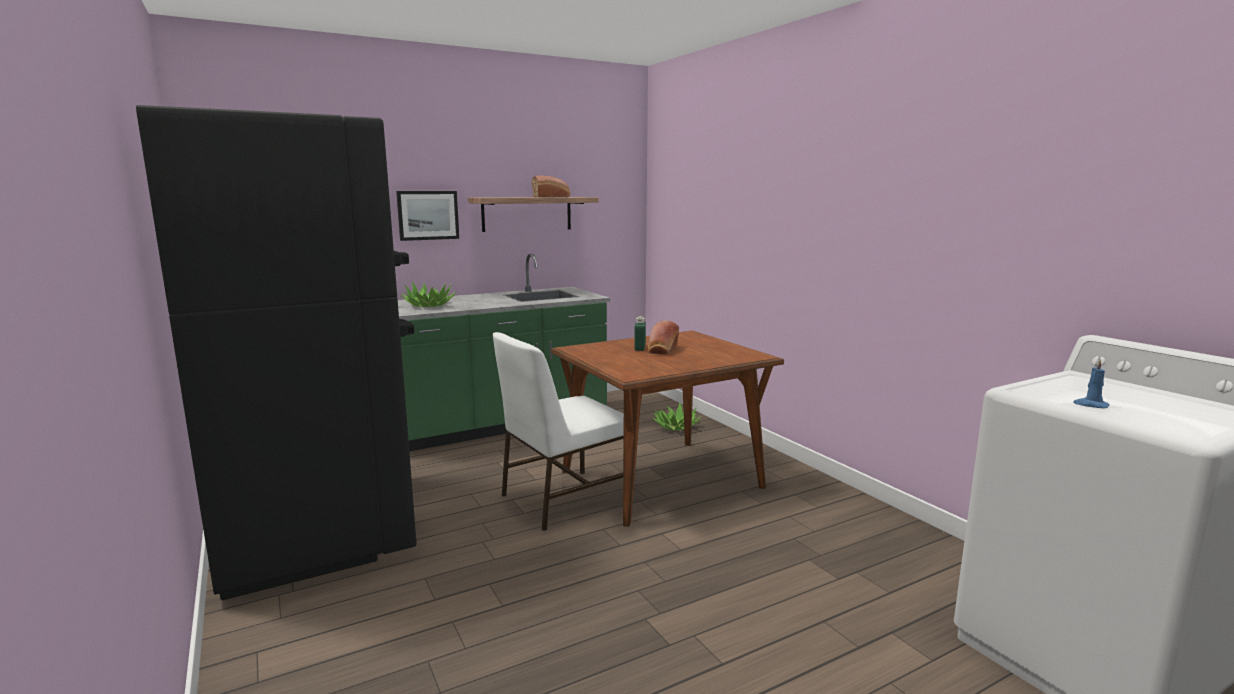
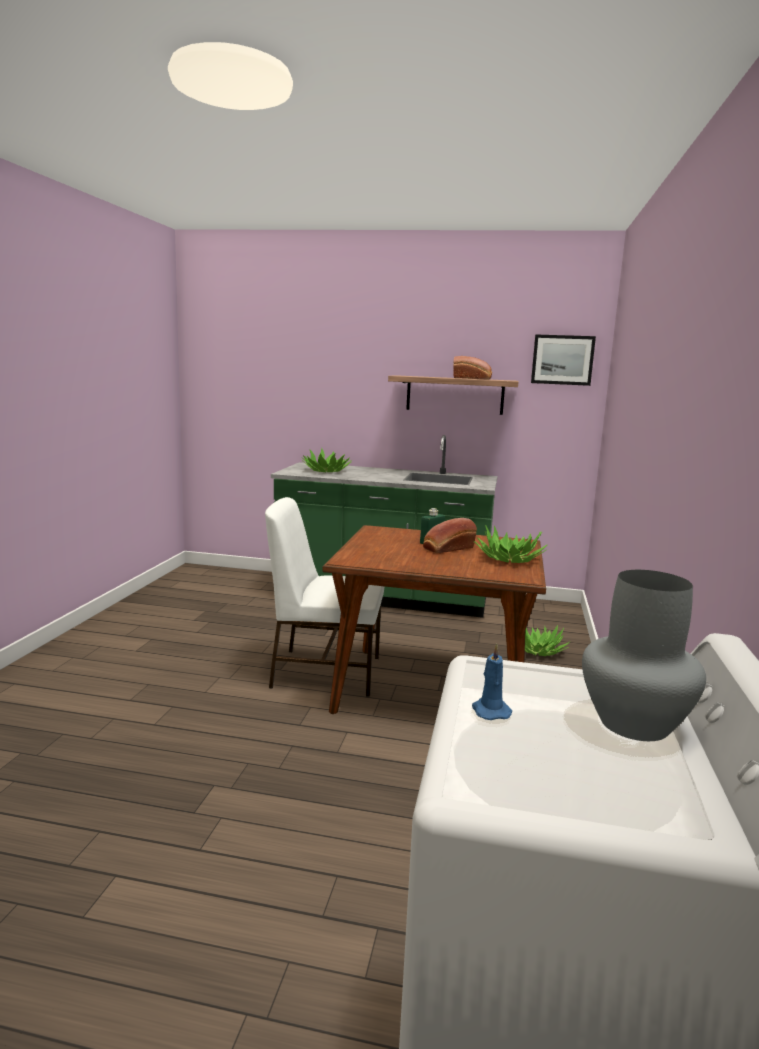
camera: 40 degrees right, 0 degrees up
black fridge [136,105,417,600] -> none
picture [396,191,459,241] -> picture moved to [531,334,596,386]
none -> potted plant [474,525,547,563]
none -> grey vase [582,570,706,741]

